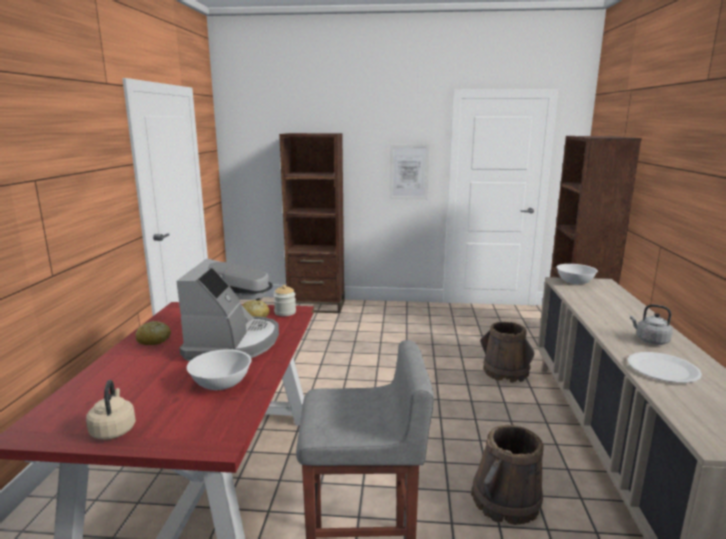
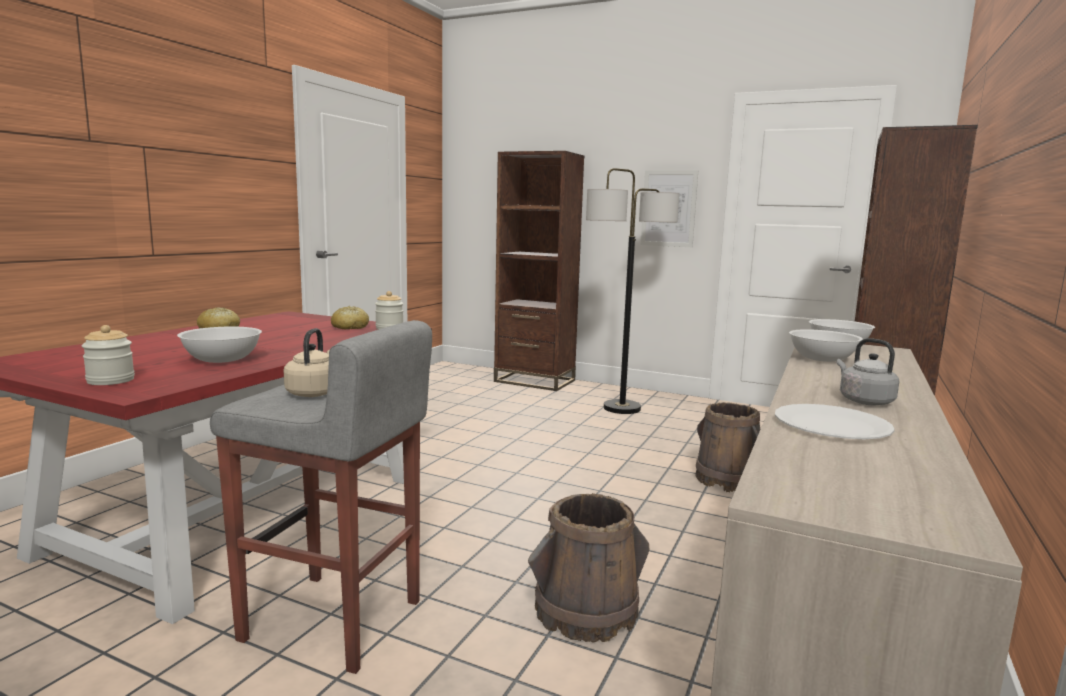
camera: 20 degrees right, 5 degrees down
beige kettle [86,380,136,440] -> beige kettle moved to [283,328,330,397]
coffee machine [176,258,279,361] -> none
none -> jar [82,325,135,385]
none -> floor lamp [586,168,679,414]
none -> white bowl [789,329,863,362]

